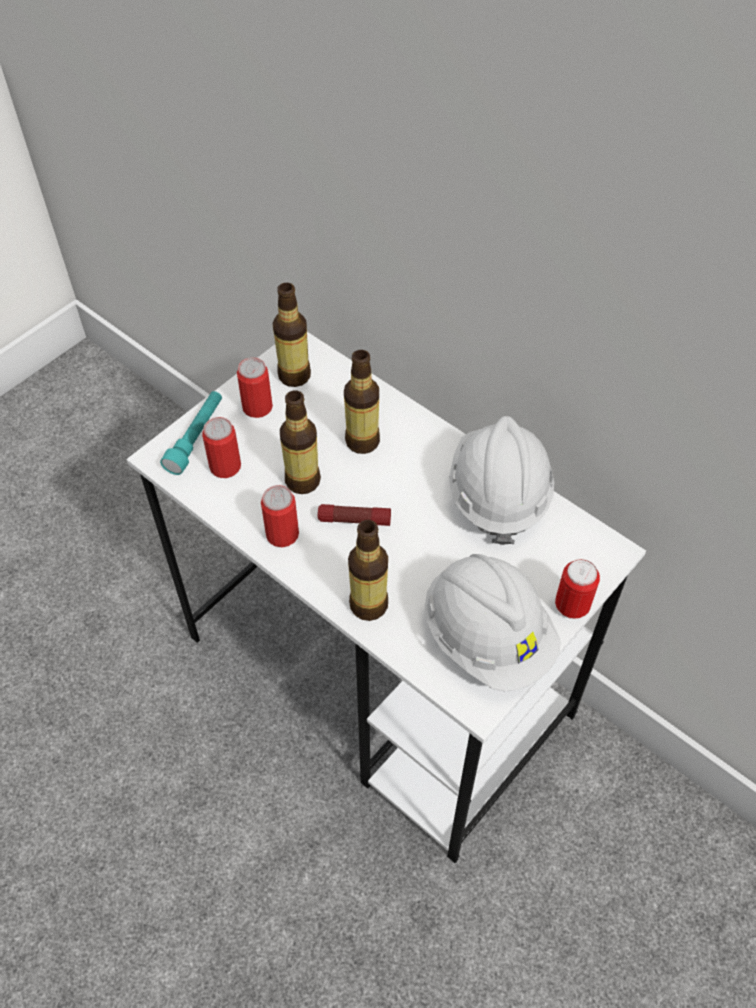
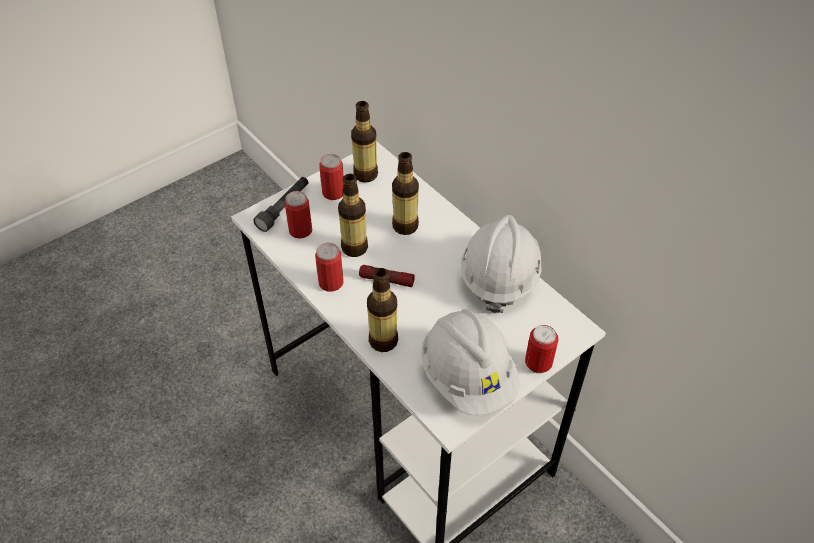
camera: 10 degrees right, 5 degrees down
turquoise flashlight [160,391,222,475] -> grey flashlight [253,177,308,232]

